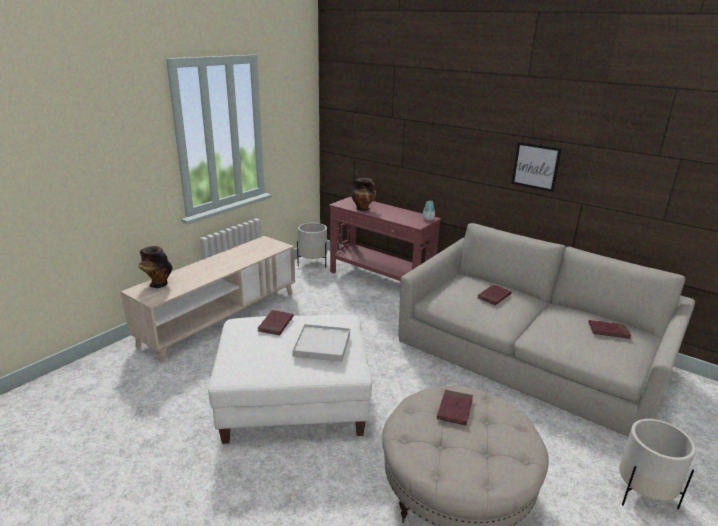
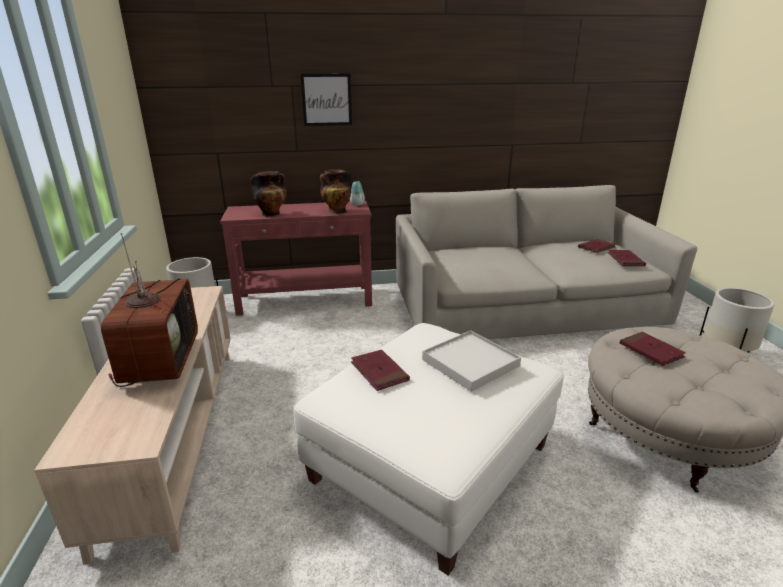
camera: 45 degrees left, 0 degrees up
vase [139,246,172,288] -> vase moved to [320,169,352,214]
red book [477,284,511,305] -> red book moved to [607,250,646,266]
picture [512,142,562,192] -> picture moved to [301,74,352,126]
none -> television [101,233,198,387]

